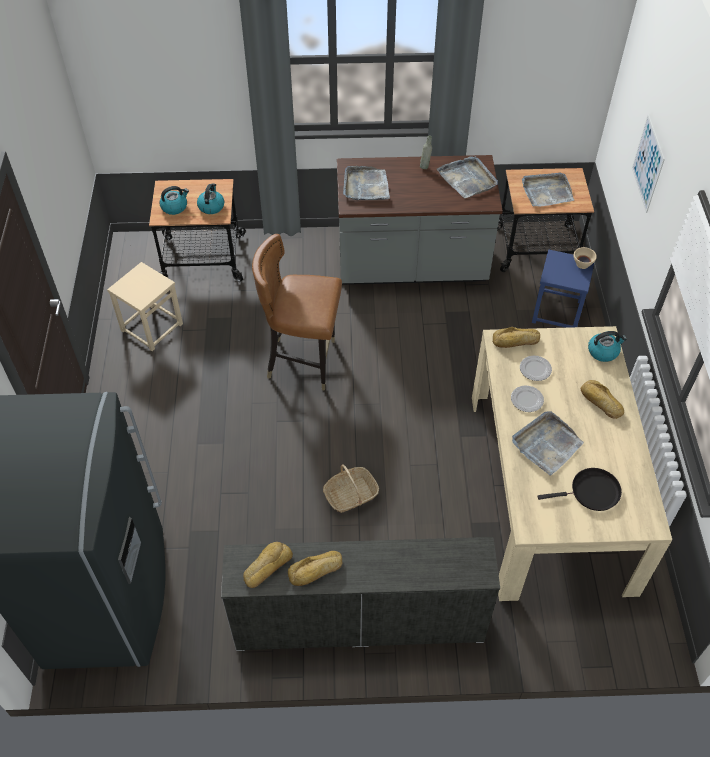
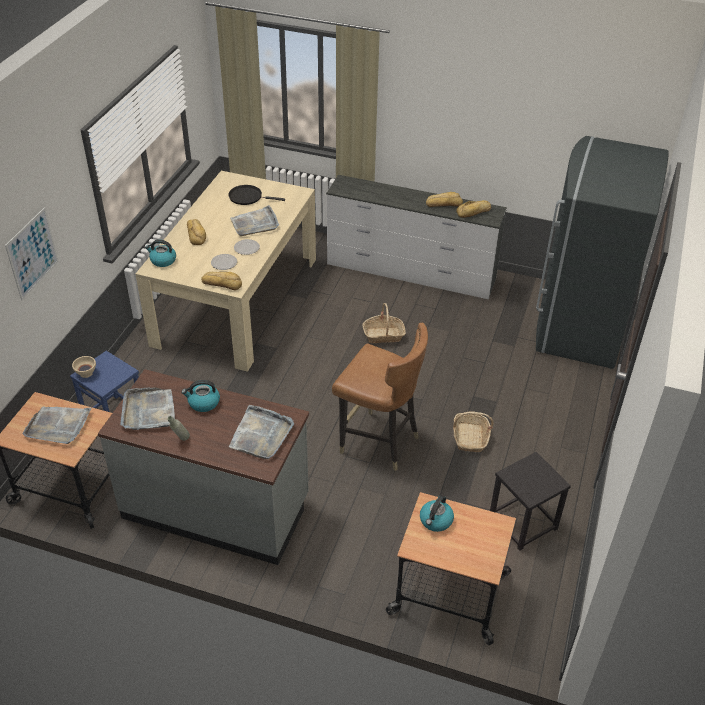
camera: 160 degrees left, 10 degrees down
beige stool [107,262,183,351] -> black stool [490,452,571,551]
kettle [160,186,189,215] -> kettle moved to [181,380,220,412]
none -> basket [453,412,494,452]

